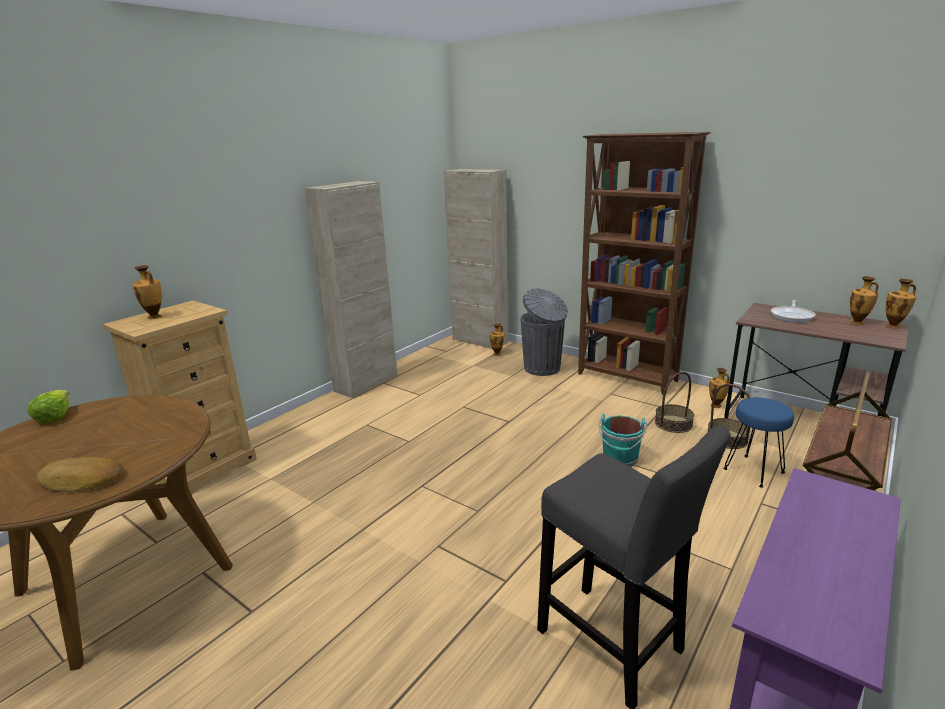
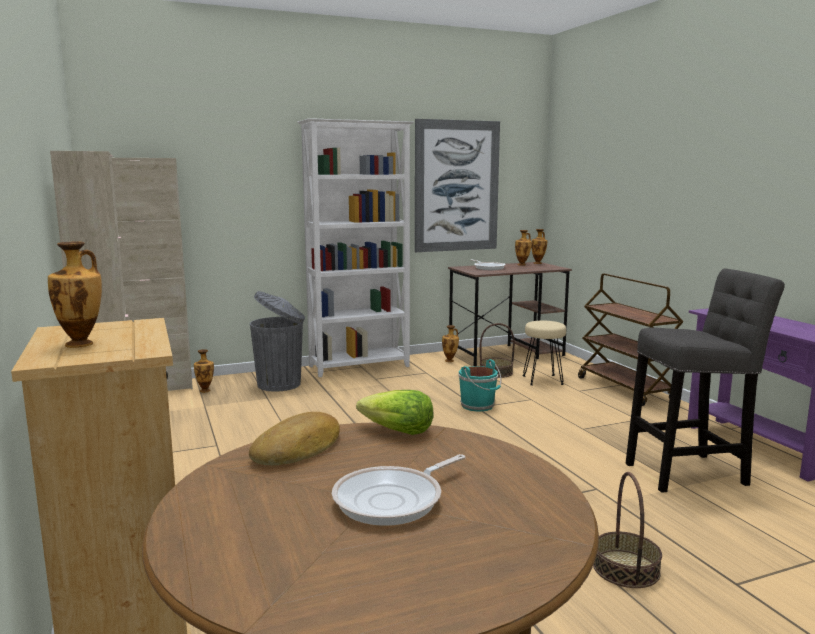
camera: 60 degrees left, 10 degrees down
lettuce [27,390,69,424] -> lettuce moved to [356,390,433,435]
bread [36,457,123,492] -> bread moved to [249,412,340,465]
brown bookcase [578,132,711,395] -> white bookcase [298,118,414,377]
basket [655,372,694,433] -> basket moved to [593,472,662,588]
blue stool [723,398,794,488] -> beige stool [522,321,566,386]
none -> frying pan [332,454,465,526]
none -> picture [415,119,500,252]

